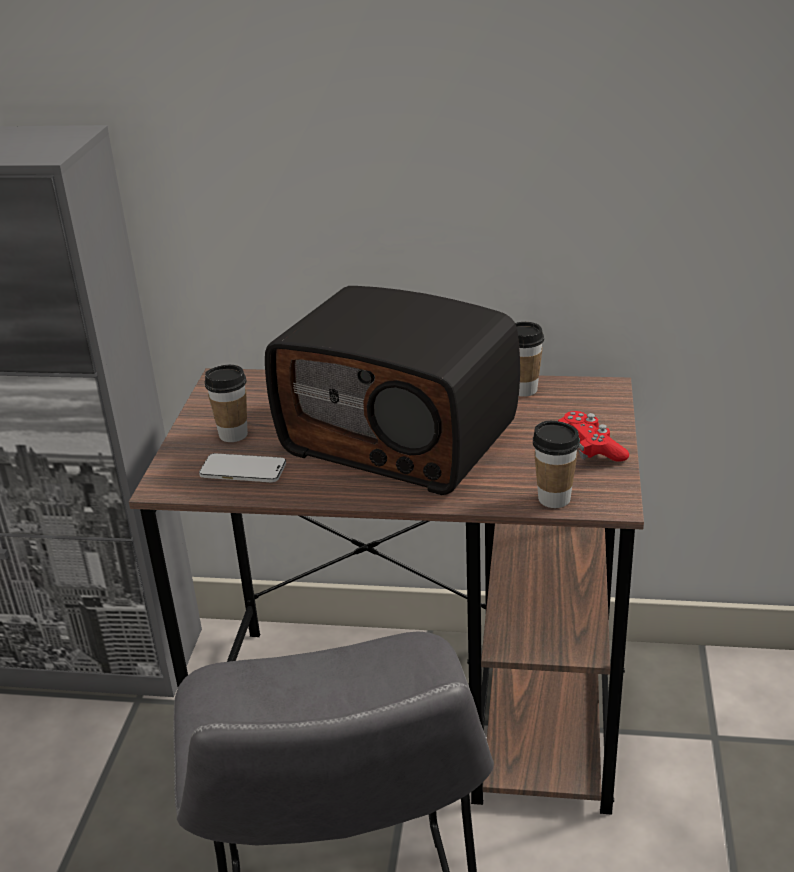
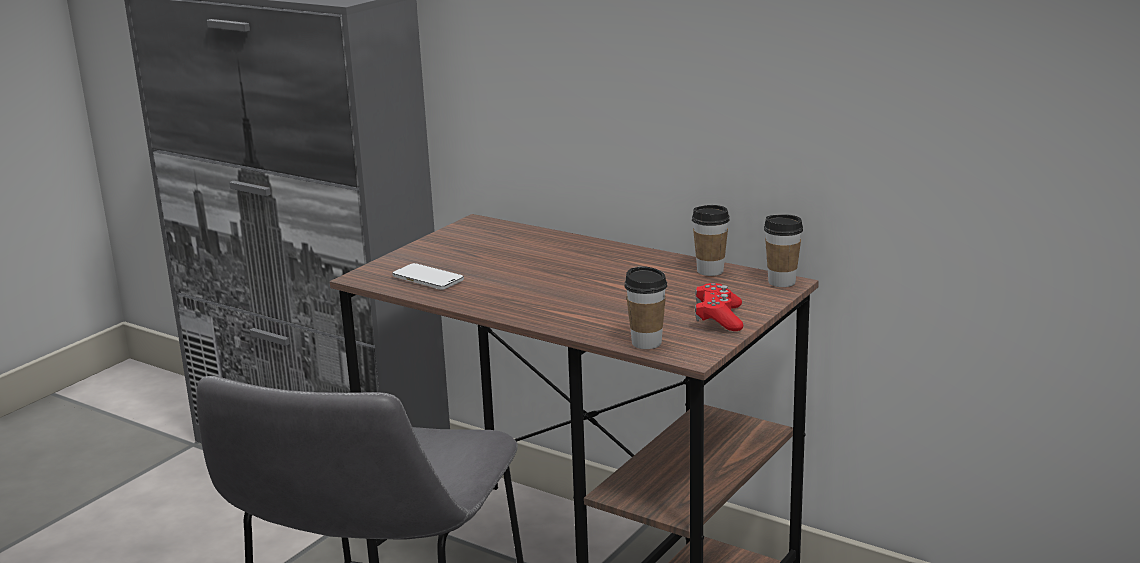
camera: 25 degrees right, 10 degrees down
cup [205,365,248,442] -> cup moved to [764,214,803,287]
radio [265,286,520,495] -> none

